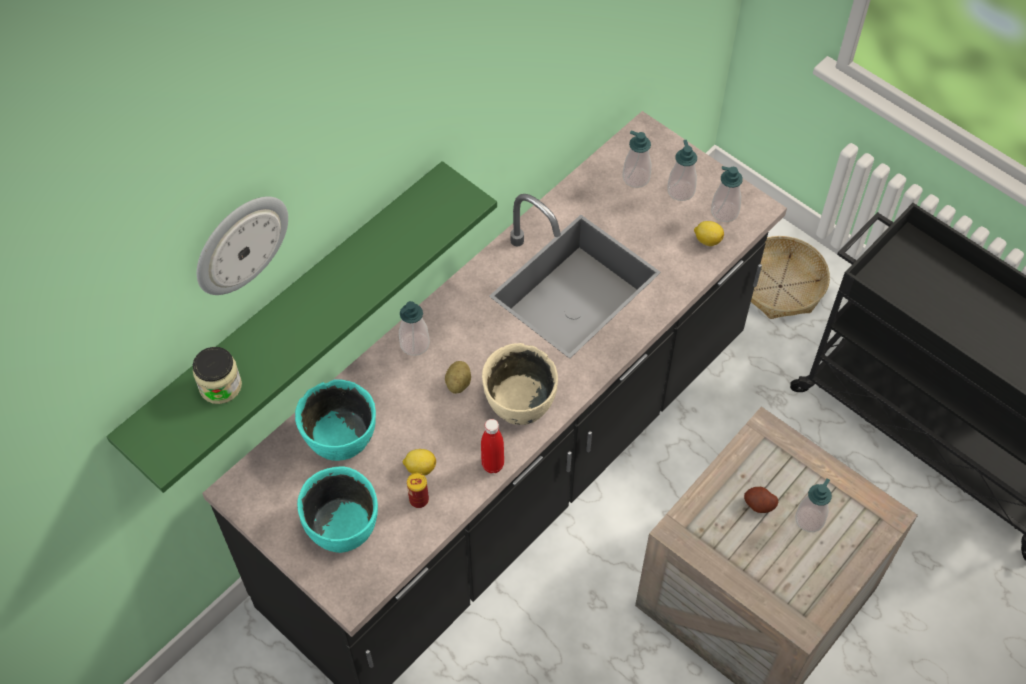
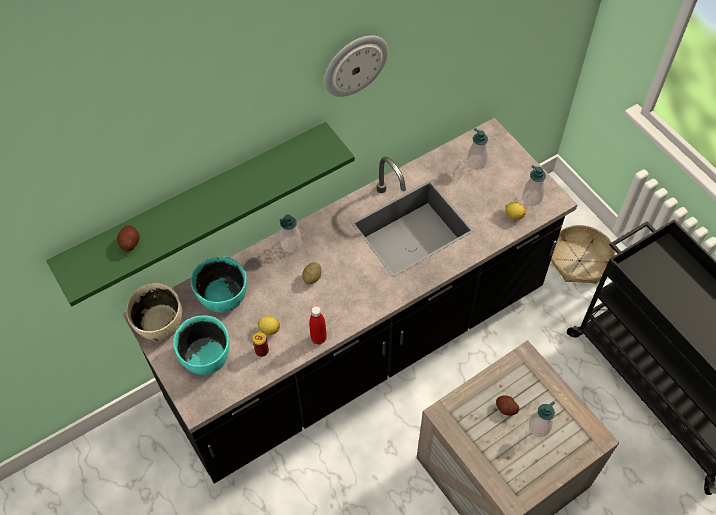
camera: 15 degrees right, 0 degrees up
jar [193,347,242,404] -> potato [117,225,140,252]
wall clock [197,196,288,295] -> wall clock moved to [324,35,388,97]
beige bowl [482,343,558,425] -> beige bowl moved to [127,282,182,341]
soap dispenser [667,140,697,201] -> none

